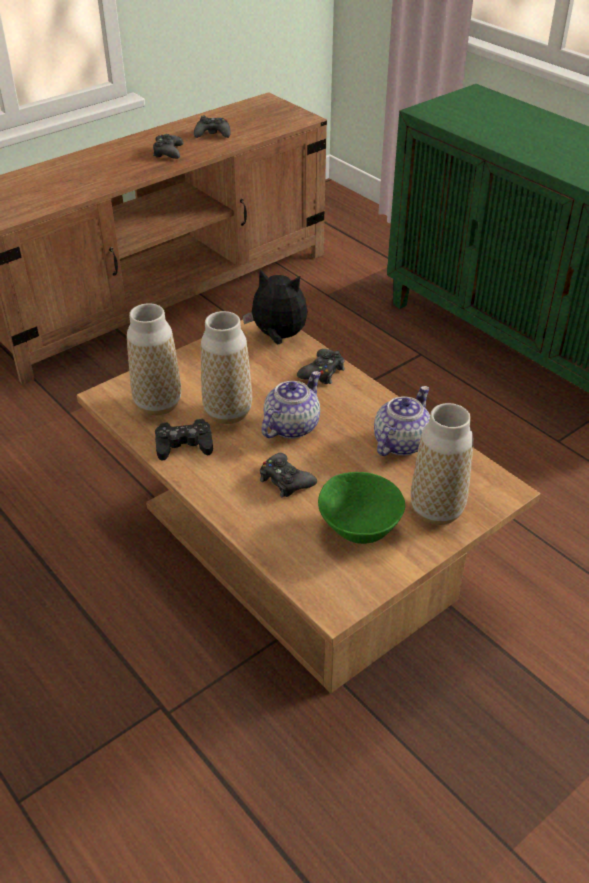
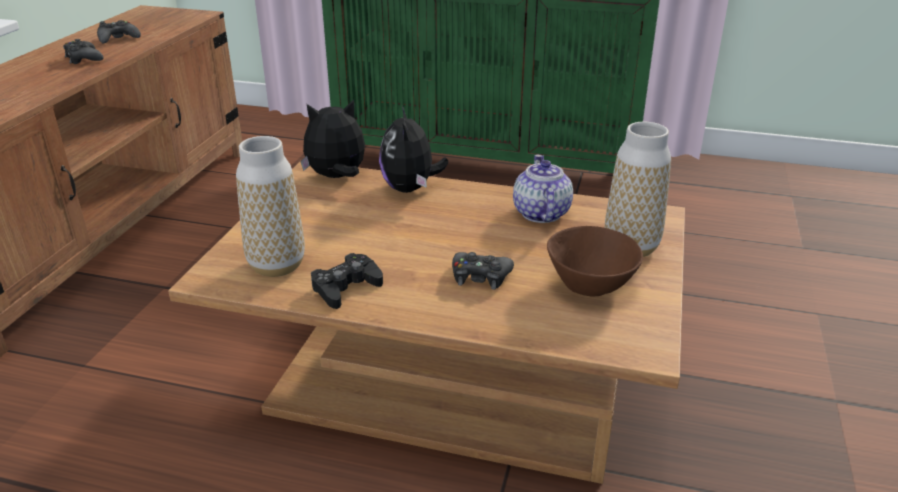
camera: 35 degrees left, 10 degrees down
vase [201,311,252,424] -> none
teapot [262,371,321,439] -> none
black game controller [297,349,345,384] -> plush toy [379,106,448,193]
green bowl [318,472,405,544] -> brown bowl [547,226,643,297]

